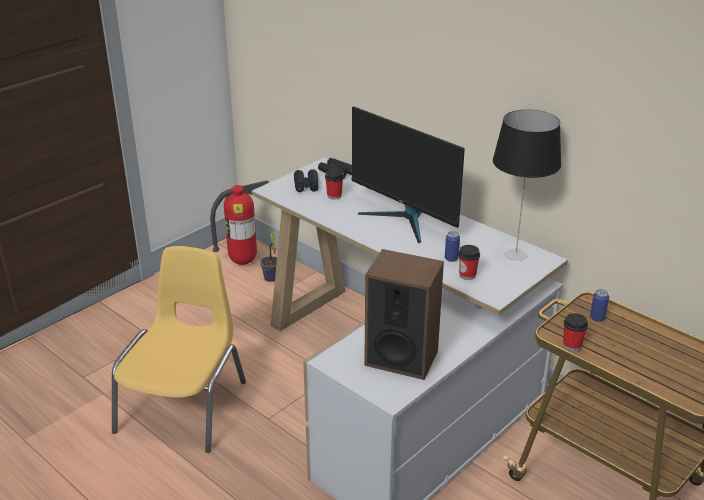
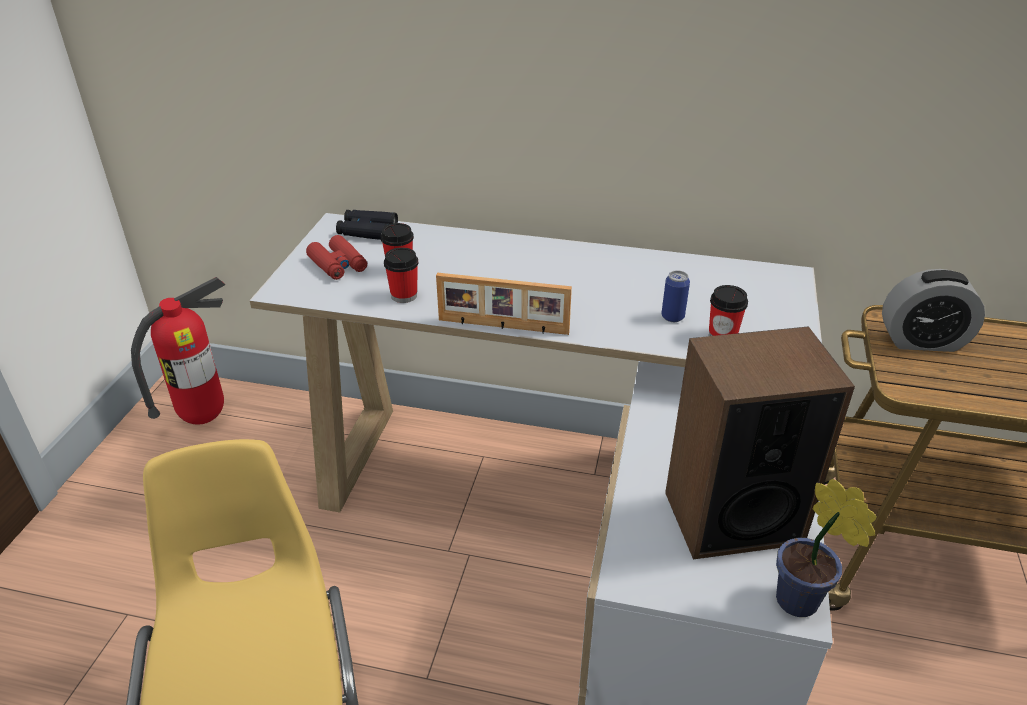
camera: 30 degrees left, 5 degrees up
potted plant [260,232,277,282] -> potted plant moved to [776,479,877,617]
black binoculars [294,169,318,192] -> red binoculars [306,235,367,280]
monitor [352,106,465,243] -> none
table lamp [493,109,561,261] -> none
cup [563,313,588,352] -> cup moved to [384,247,418,303]
can [590,289,609,322] -> alarm clock [882,269,985,352]
none -> picture frame [436,273,572,335]

